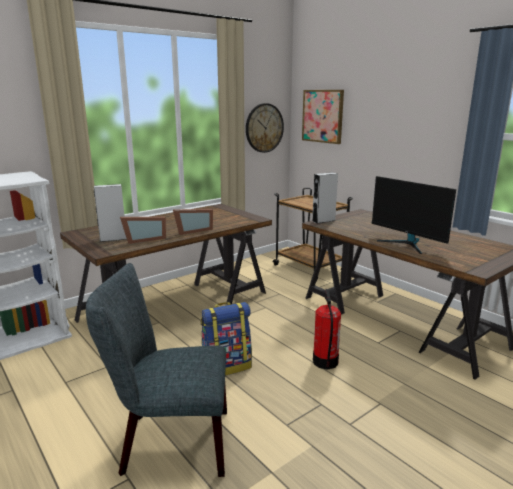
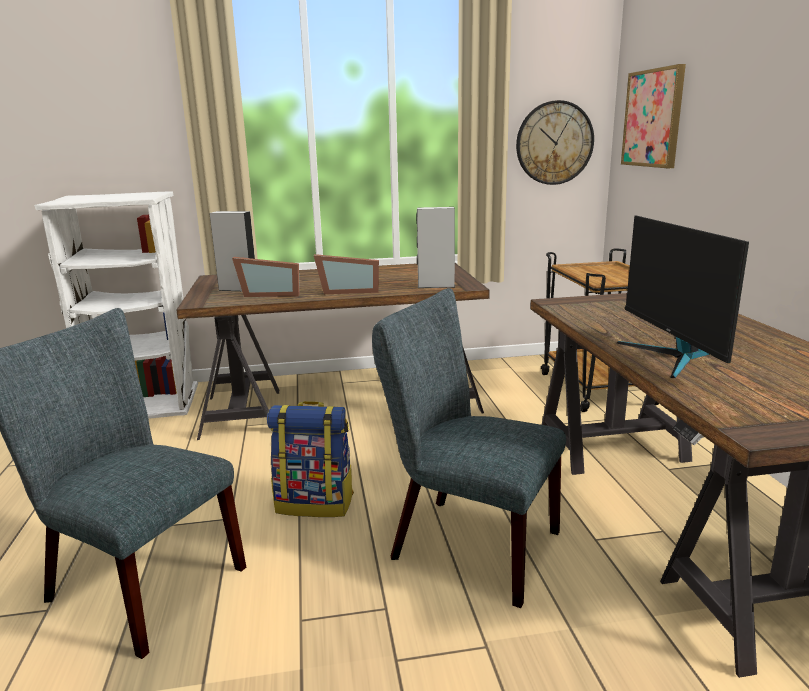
camera: 30 degrees right, 0 degrees up
grey speaker [312,172,338,224] -> grey speaker moved to [416,207,455,288]
fire extinguisher [313,289,341,369] -> grey chair [372,288,566,608]

